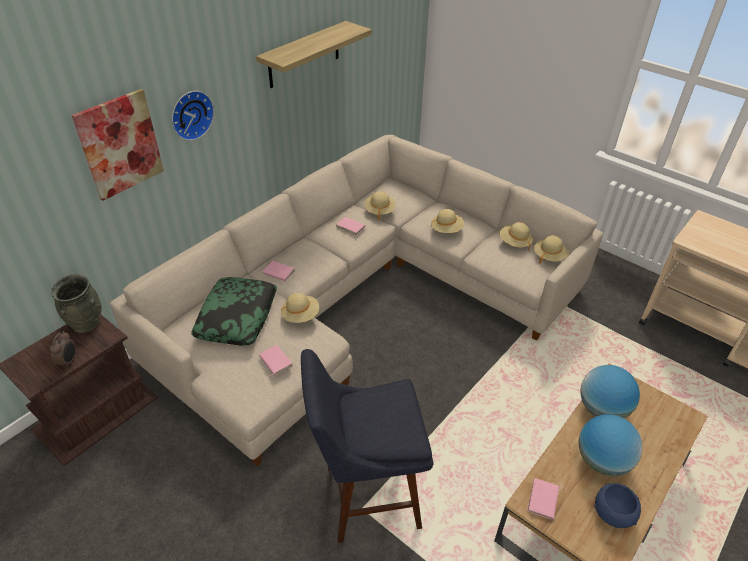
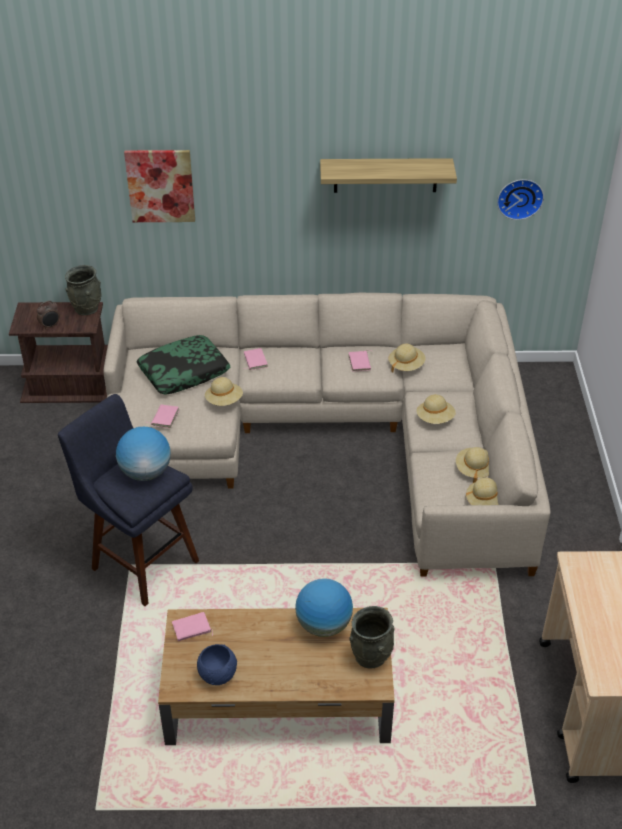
camera: 50 degrees right, 0 degrees up
wall clock [172,91,214,141] -> wall clock moved to [497,179,544,220]
globe [579,414,643,476] -> globe moved to [116,427,171,481]
none -> grey vase [350,606,395,668]

